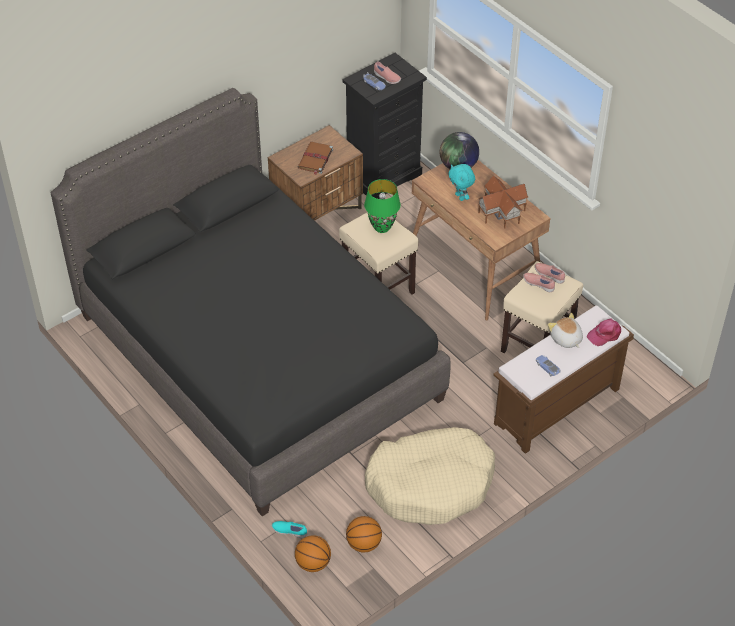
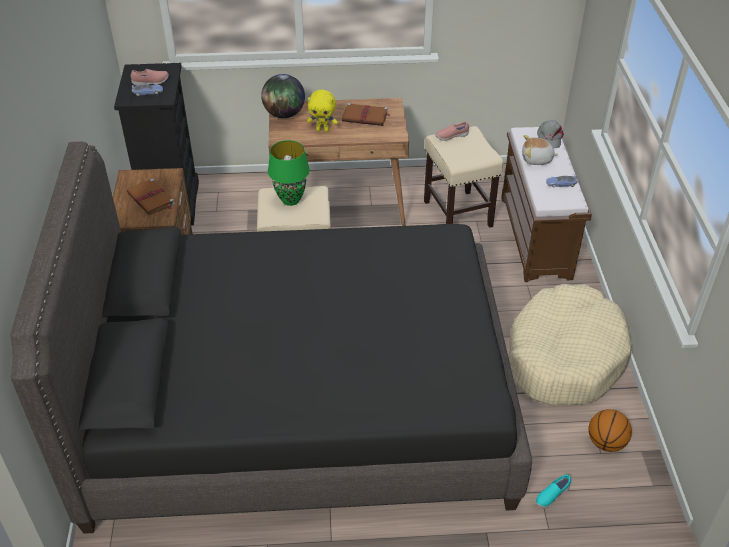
camera: 55 degrees left, 5 degrees down
basketball [295,535,331,572] -> none
turquoise plush toy [448,164,475,201] -> yellow plush toy [307,90,338,132]
toy house [478,176,528,229] -> brown book [342,103,390,126]
pink shoe [523,273,555,292] -> none
pink cap [586,318,621,346] -> grey cap [537,120,564,148]

